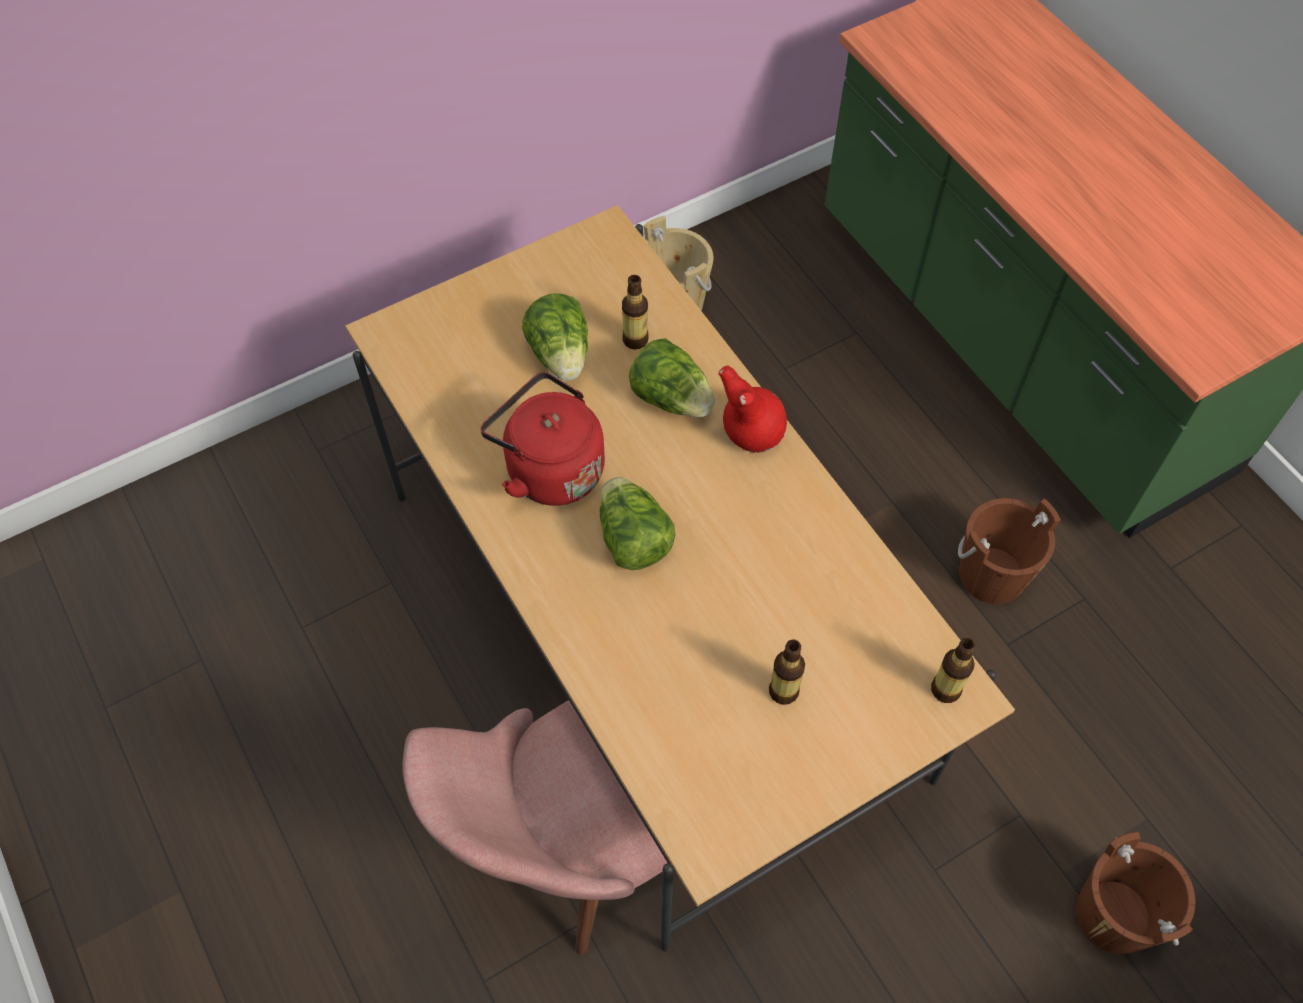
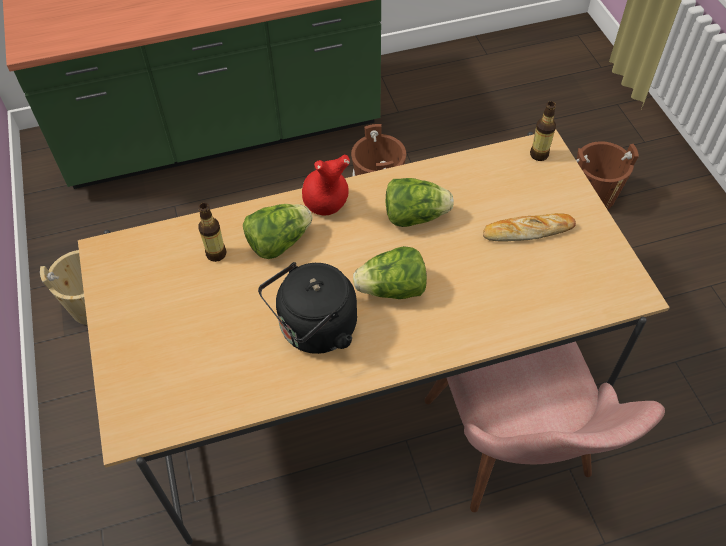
camera: 75 degrees left, 5 degrees down
red kettle [481,372,605,506] -> black kettle [258,262,357,354]
lettuce [522,293,588,381] -> lettuce moved to [385,178,454,227]
bottle [769,639,805,705] -> bread [483,213,576,242]

